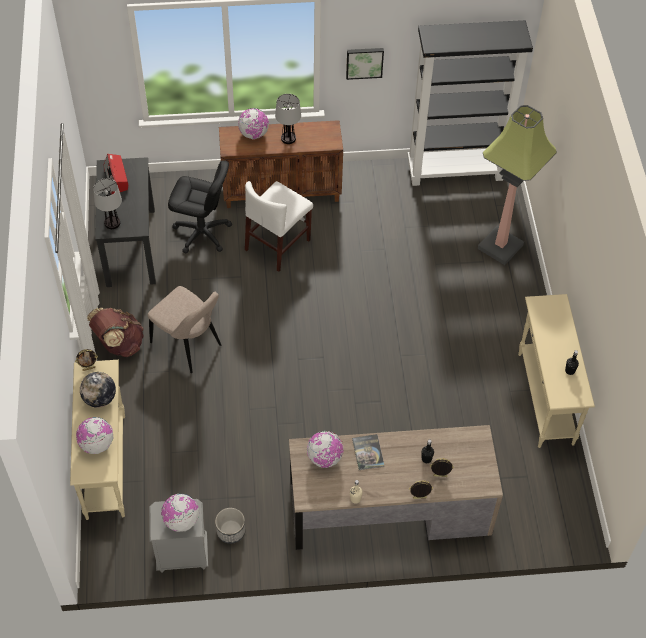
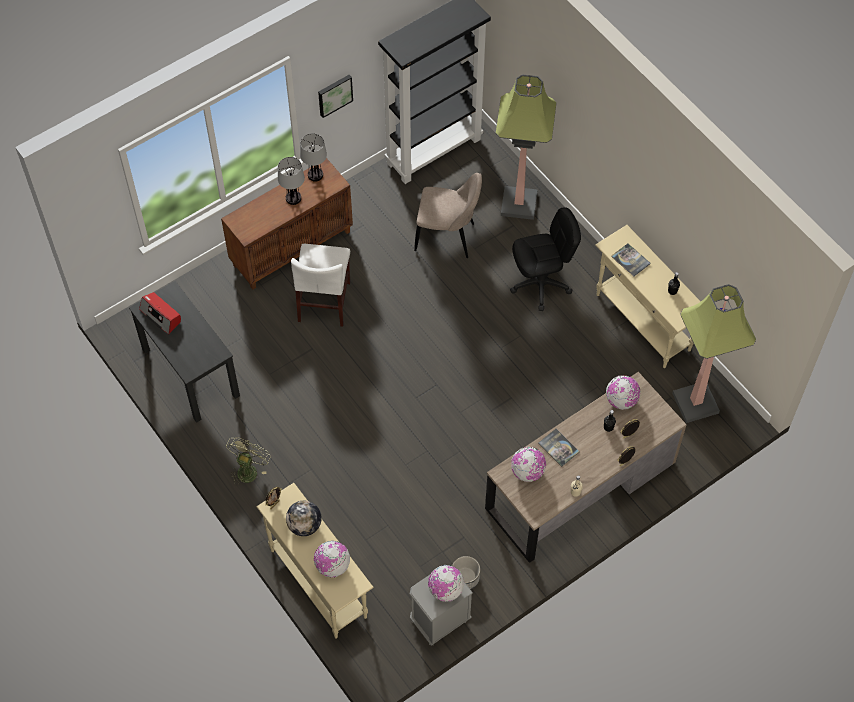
camera: 30 degrees left, 5 degrees up
brown backpack [87,308,144,357] -> green fan [226,437,271,486]
table lamp [93,178,122,229] -> table lamp moved to [300,133,327,182]
beige chair [148,286,221,373] -> beige chair moved to [414,173,482,258]
black office chair [168,160,232,254] -> black office chair moved to [510,207,581,311]
globe [238,108,269,139] -> globe moved to [606,375,640,410]
none -> book [611,243,651,276]
none -> floor lamp [672,284,756,423]

